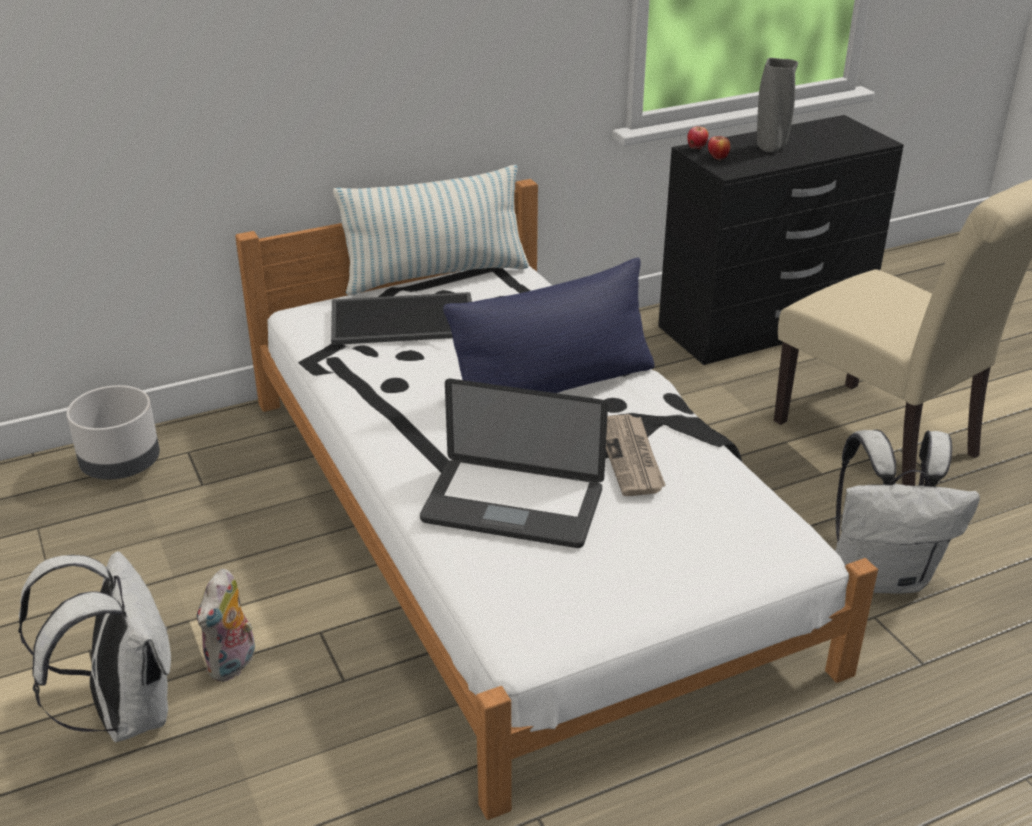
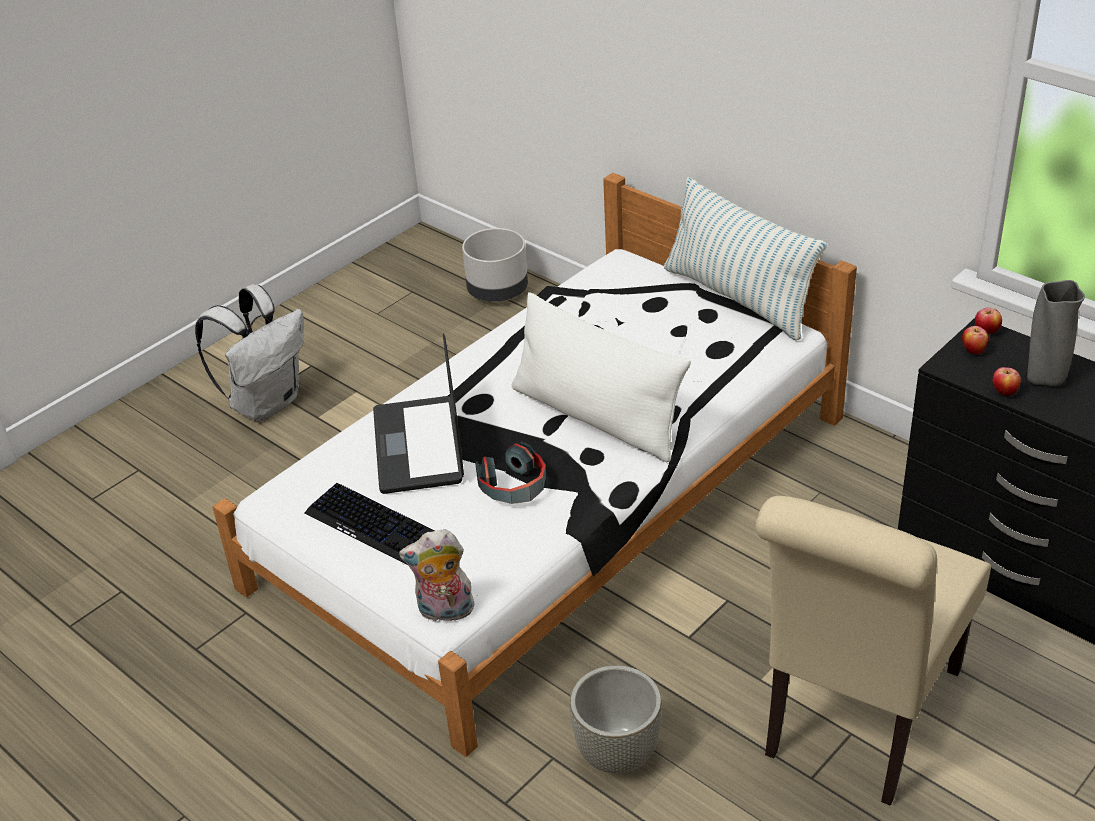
camera: 70 degrees right, 5 degrees up
plush toy [197,569,256,682] -> plush toy moved to [399,529,475,622]
tray [331,292,472,345] -> none
blue pillow [443,257,655,393] -> white pillow [512,292,691,463]
newspaper [606,414,666,496] -> headphones [475,442,546,504]
white backpack [835,430,980,594] -> grey planter [570,665,662,773]
none -> keyboard [304,483,435,565]
none -> apple [993,367,1021,397]

